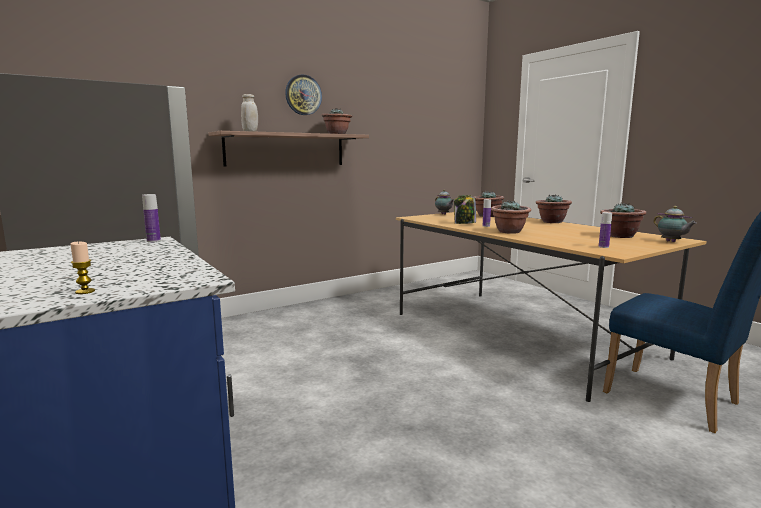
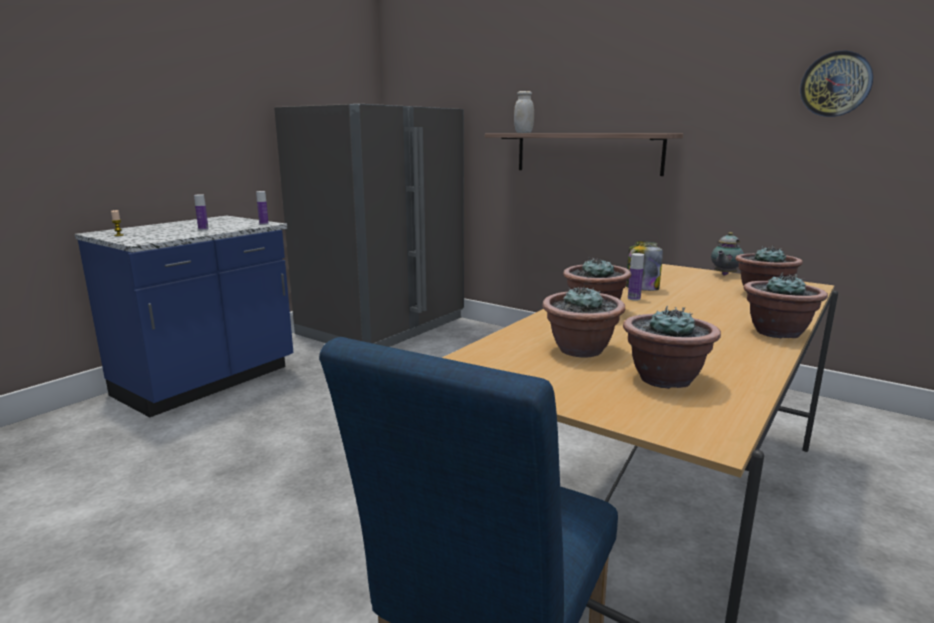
camera: 70 degrees right, 5 degrees up
wall clock [285,74,322,115] -> wall clock moved to [800,51,873,117]
potted plant [322,108,352,134] -> potted plant moved to [542,286,625,358]
bottle [599,212,612,248] -> bottle moved to [194,194,209,230]
teapot [654,206,697,242] -> none

